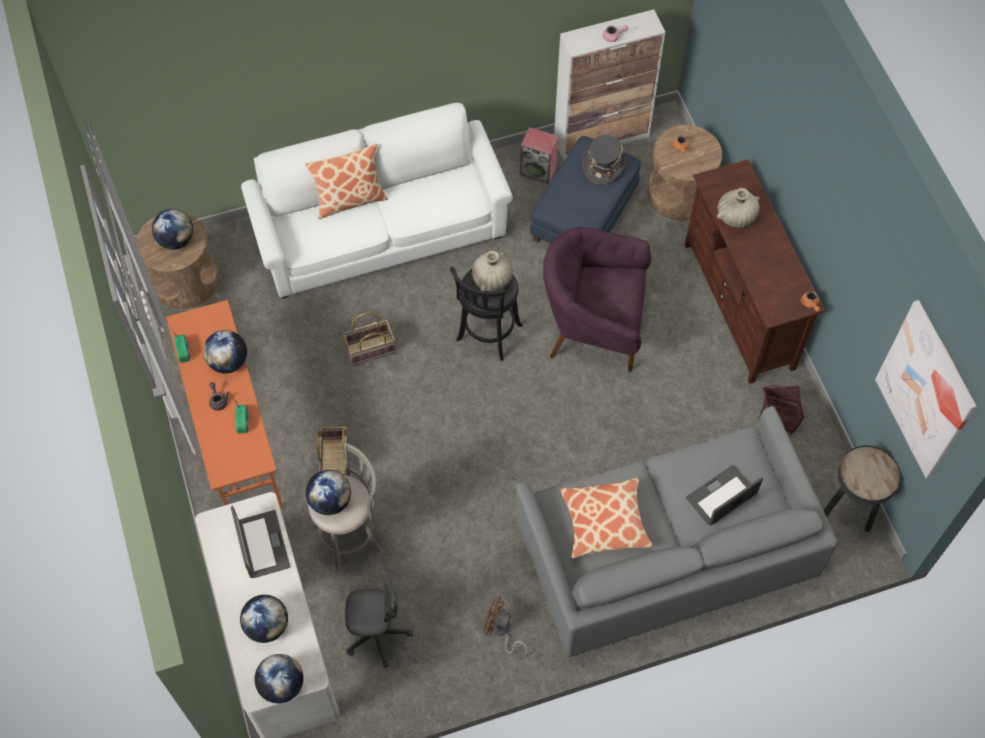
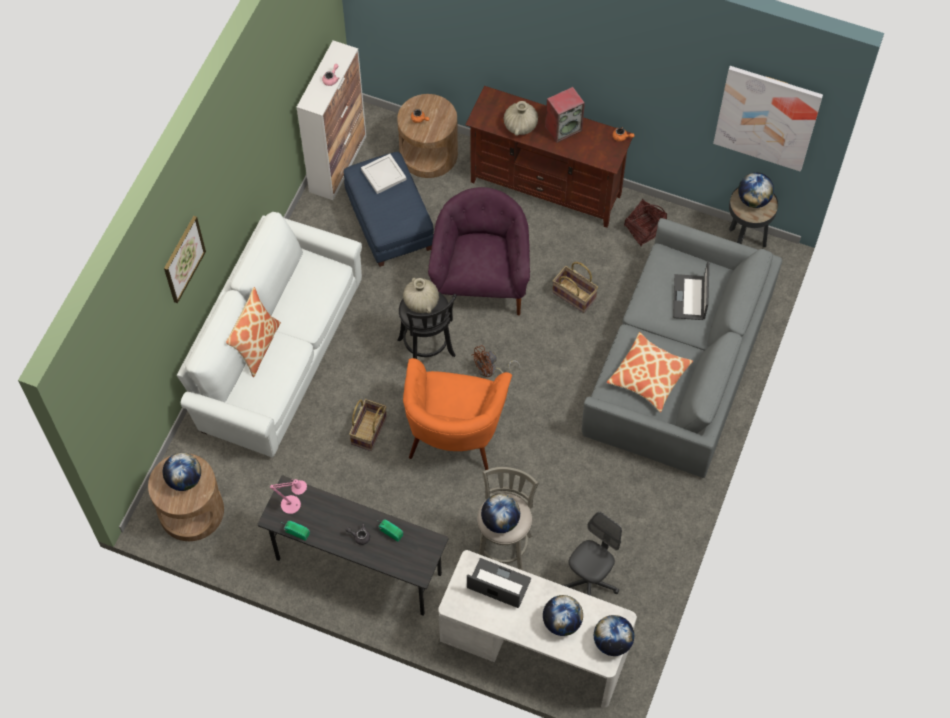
camera: 50 degrees left, 0 degrees up
orange desk [166,300,283,508] -> grey desk [258,475,448,616]
globe [203,330,247,373] -> globe moved to [738,172,774,208]
basket [316,426,348,475] -> basket moved to [552,262,598,313]
brown fan [483,597,527,657] -> brown fan moved to [471,345,520,377]
speaker [520,127,559,184] -> speaker moved to [545,87,585,143]
purple armchair [543,227,651,372] -> purple armchair turned 135 degrees clockwise [428,187,530,315]
grey hat [582,134,626,185] -> white tray [361,154,406,194]
none -> picture [164,216,206,303]
none -> pink table lamp [270,479,307,514]
none -> orange armchair [403,358,512,470]

